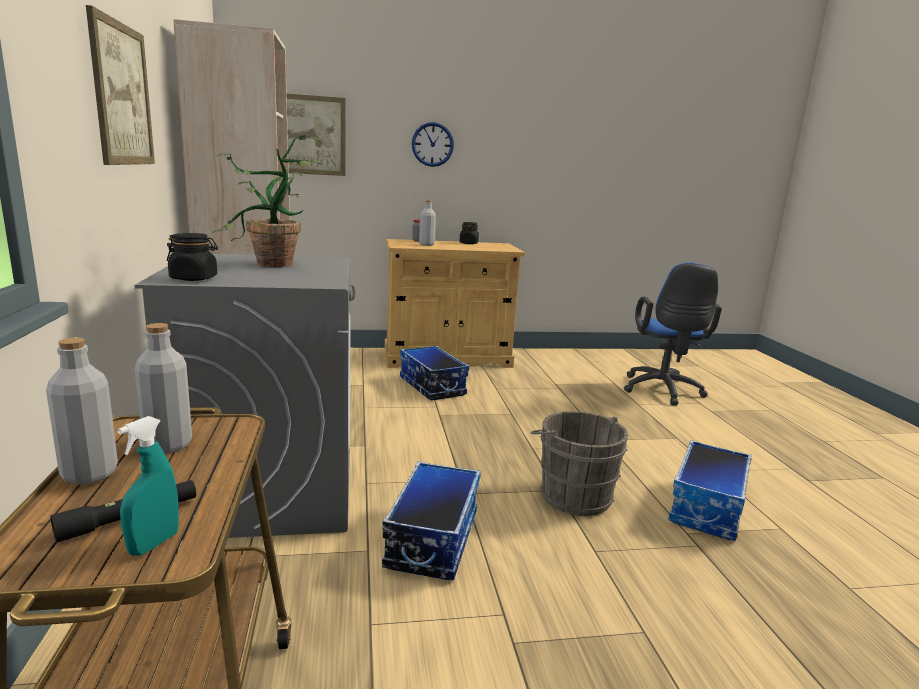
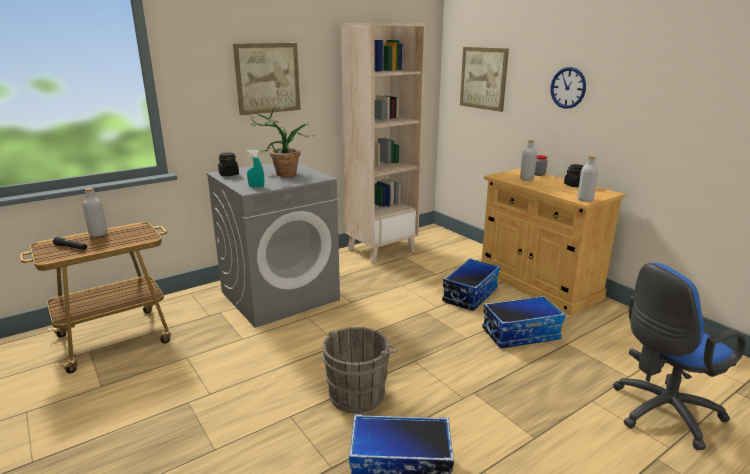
camera: 65 degrees right, 5 degrees up
turquoise spray bottle [118,416,179,556] -> turquoise spray bottle moved to [247,150,264,187]
grey bottle [135,323,192,453] -> grey bottle moved to [577,155,598,202]
storage box [382,461,481,580] -> storage box moved to [482,296,566,348]

